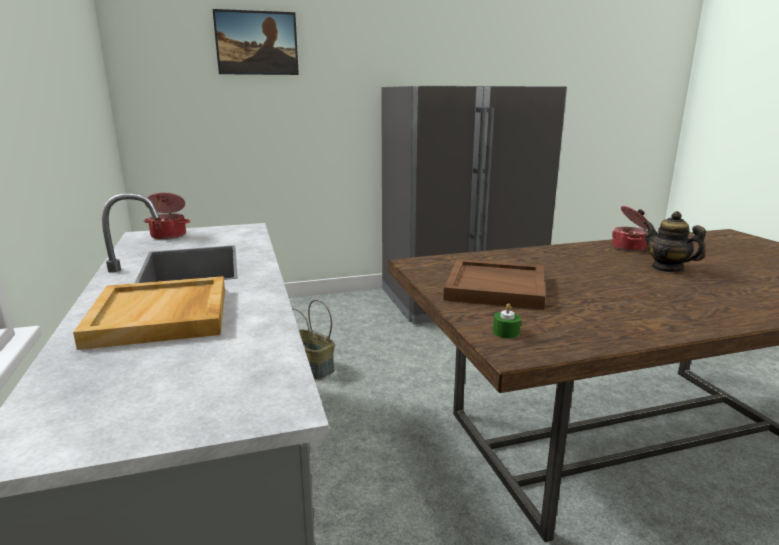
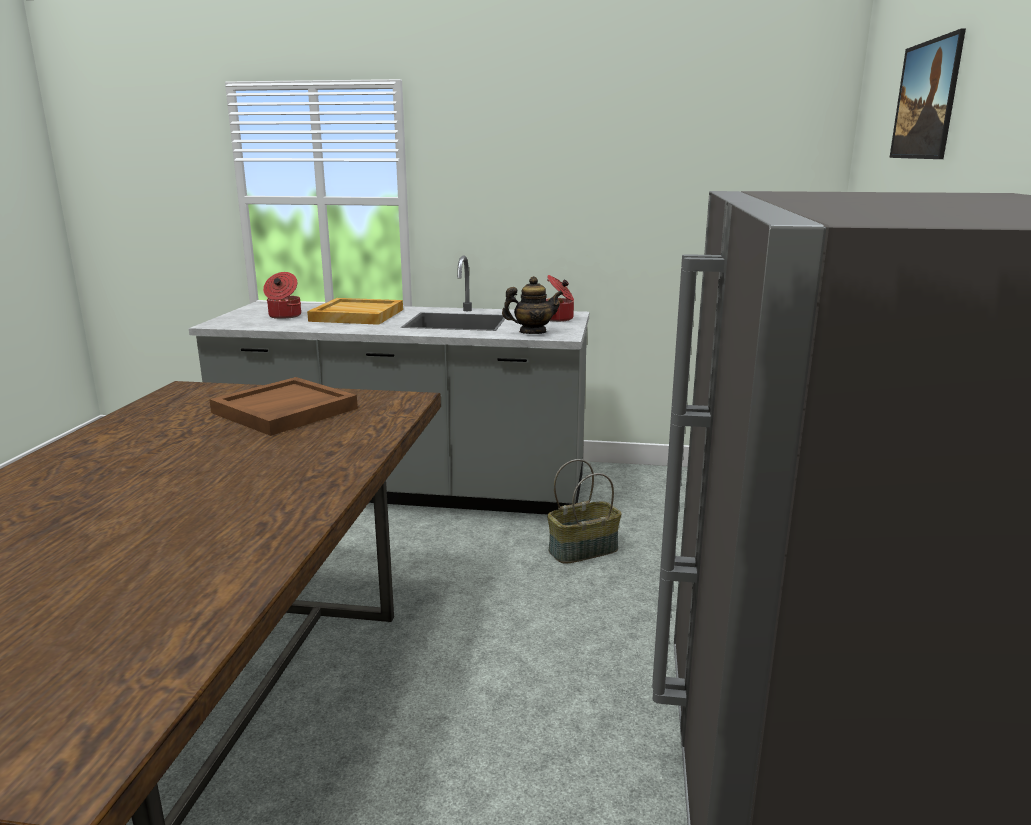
camera: 115 degrees right, 0 degrees up
green candle [493,303,521,339] -> none
cooking pot [612,206,648,252] -> cooking pot moved to [263,272,301,319]
teapot [644,211,706,273] -> teapot moved to [502,276,563,334]

